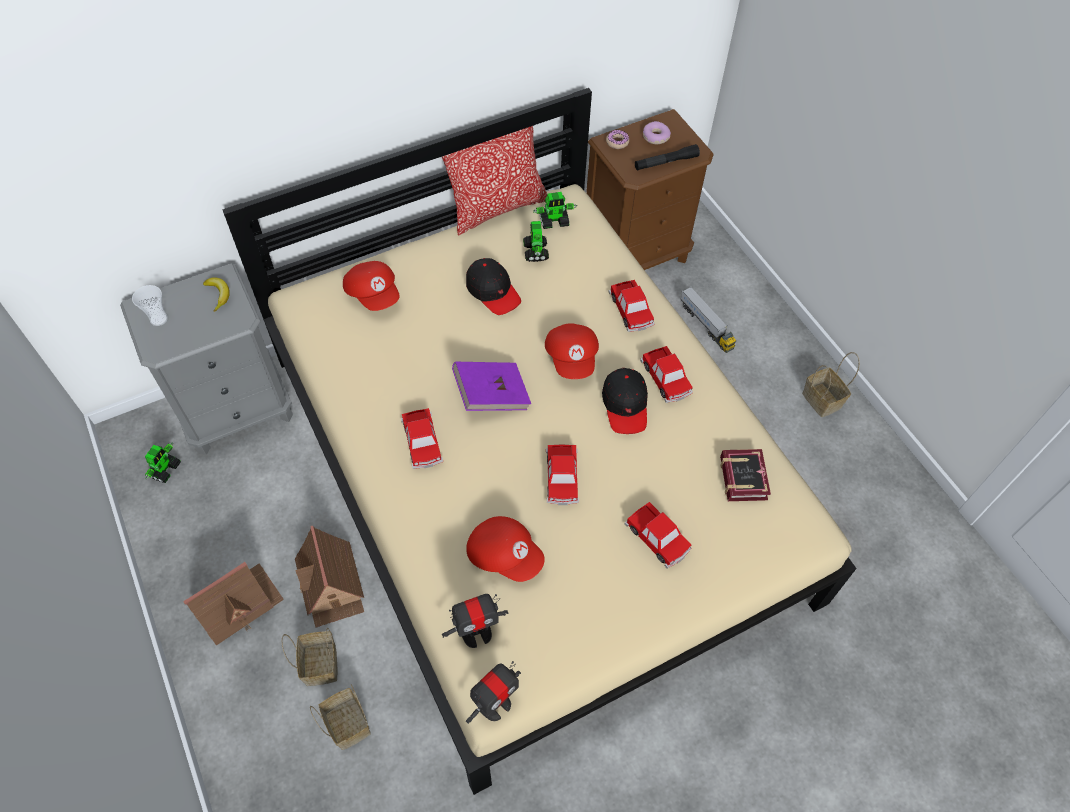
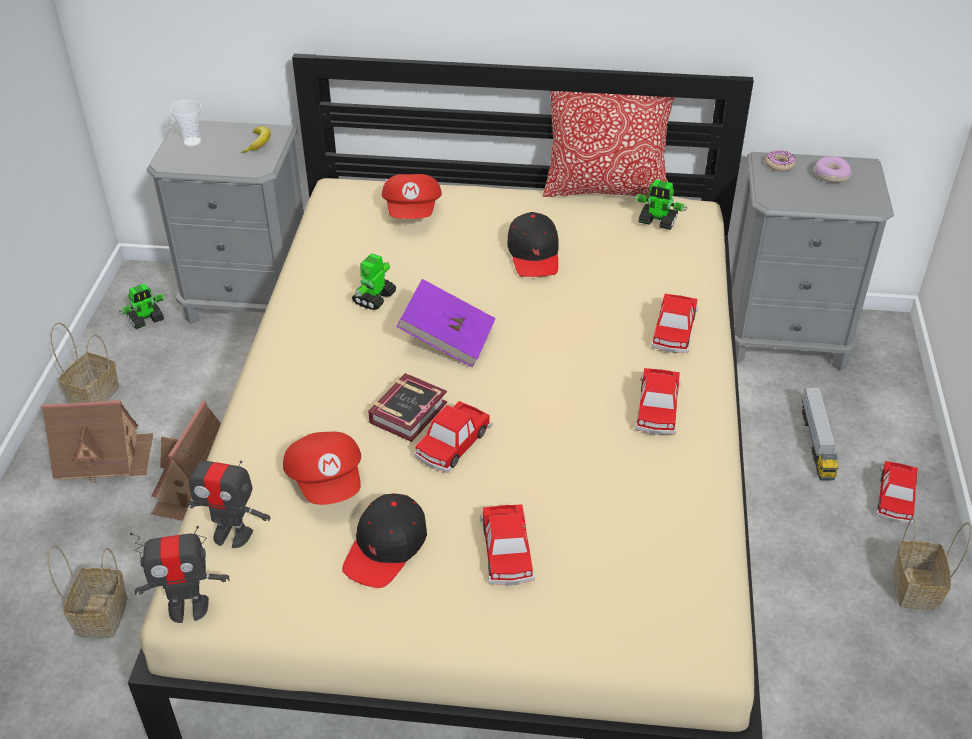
camera: 35 degrees right, 15 degrees down
basket [282,628,338,686] -> basket moved to [51,322,120,404]
toy car [401,408,443,469] -> toy car moved to [876,461,918,524]
toy robot [523,221,549,262] -> toy robot moved to [352,253,396,310]
red cap [545,323,599,379] -> none
brown nightstand [586,109,714,270] -> grey nightstand [730,152,894,371]
black cap [602,368,648,434] -> black cap moved to [342,493,427,588]
black flashlight [635,144,700,170] -> none
book [720,449,771,501] -> book moved to [368,373,447,442]

